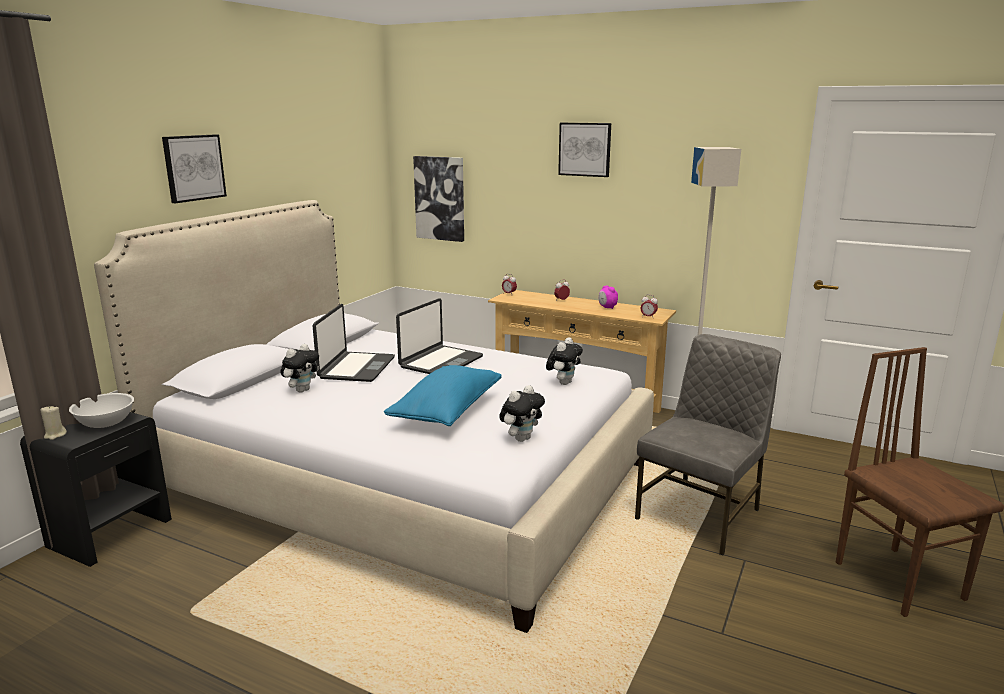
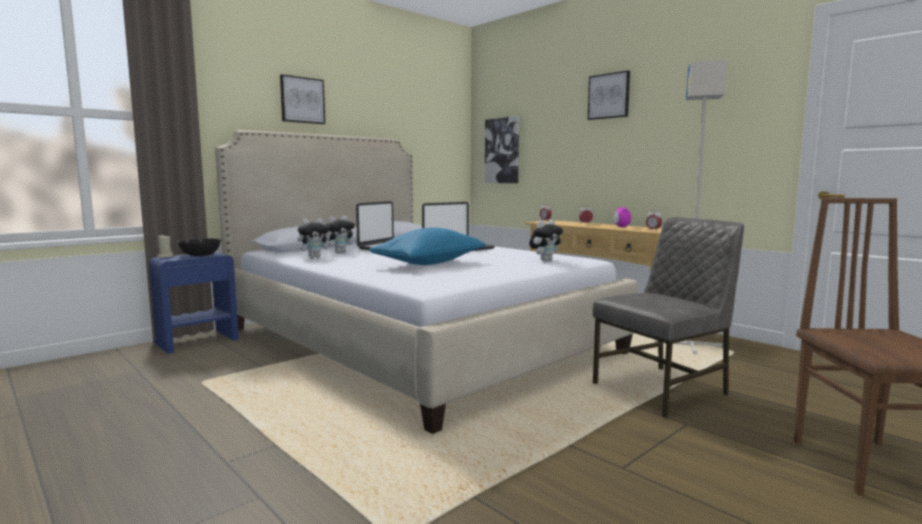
camera: 20 degrees right, 10 degrees down
black nightstand [20,412,172,567] -> blue nightstand [146,252,239,354]
white bowl [69,393,134,428] -> black bowl [177,238,222,256]
plush toy [499,385,545,442] -> plush toy moved to [298,219,334,258]

